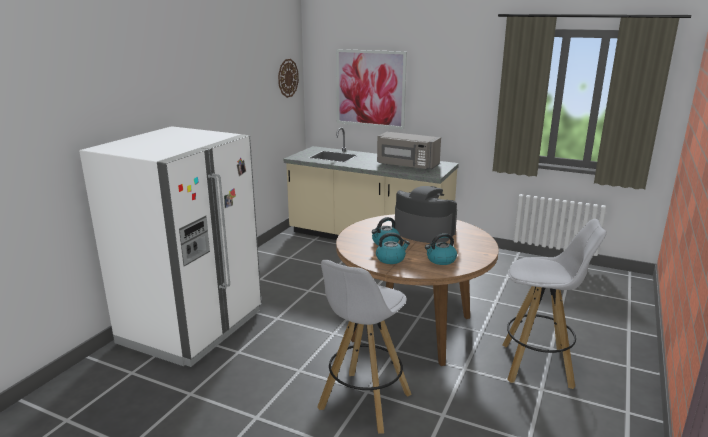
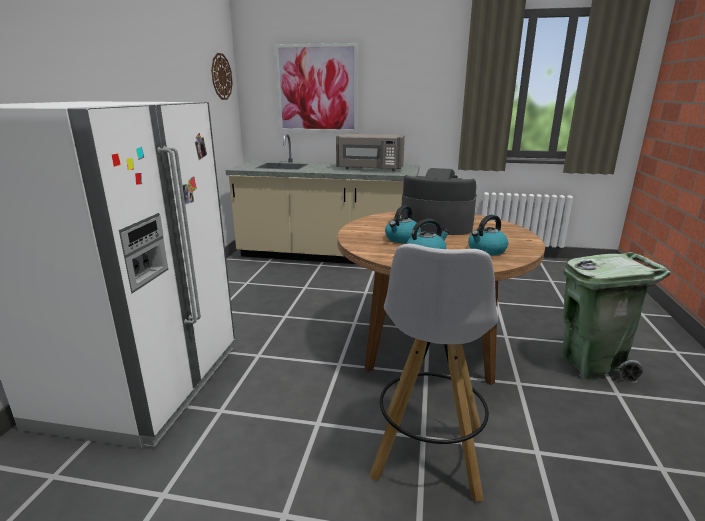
camera: 15 degrees left, 0 degrees up
white stool [502,219,607,389] -> green trash can [561,252,671,383]

